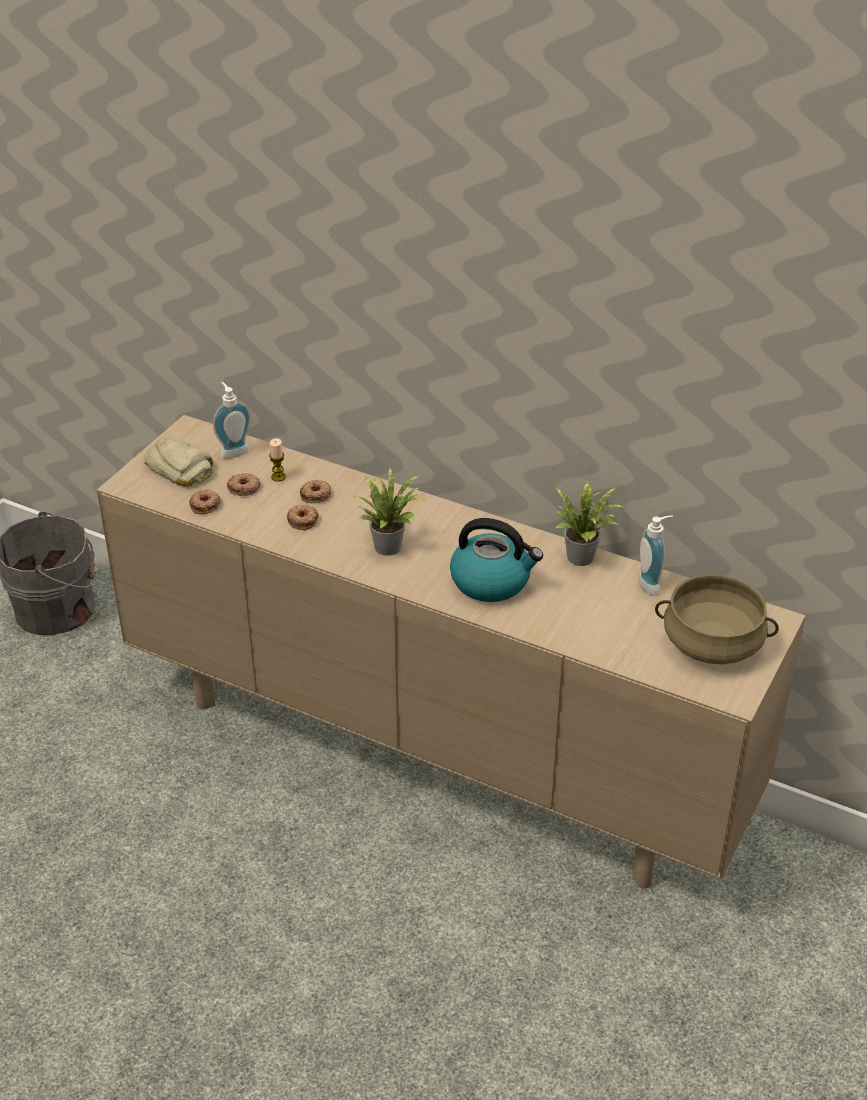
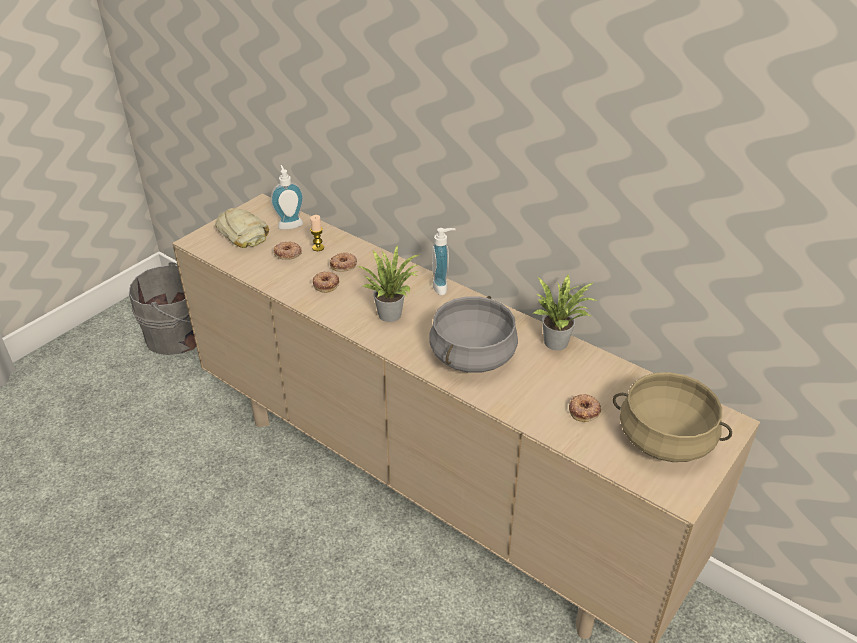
camera: 10 degrees right, 0 degrees up
donut [189,489,221,514] -> donut moved to [569,394,601,422]
kettle [450,518,543,602] -> grey cooking pot [430,296,518,373]
soap dispenser [638,515,674,596] -> soap dispenser moved to [432,228,456,295]

